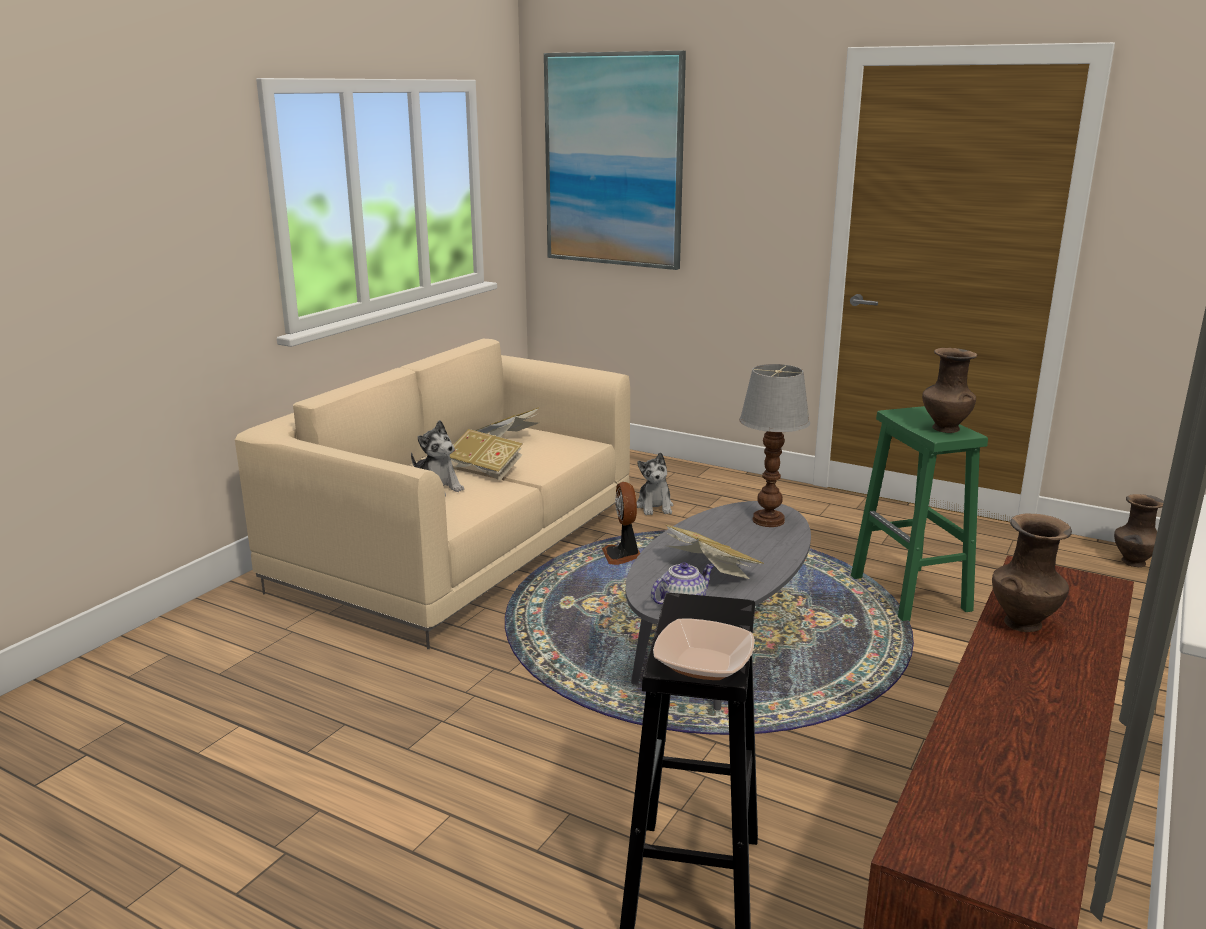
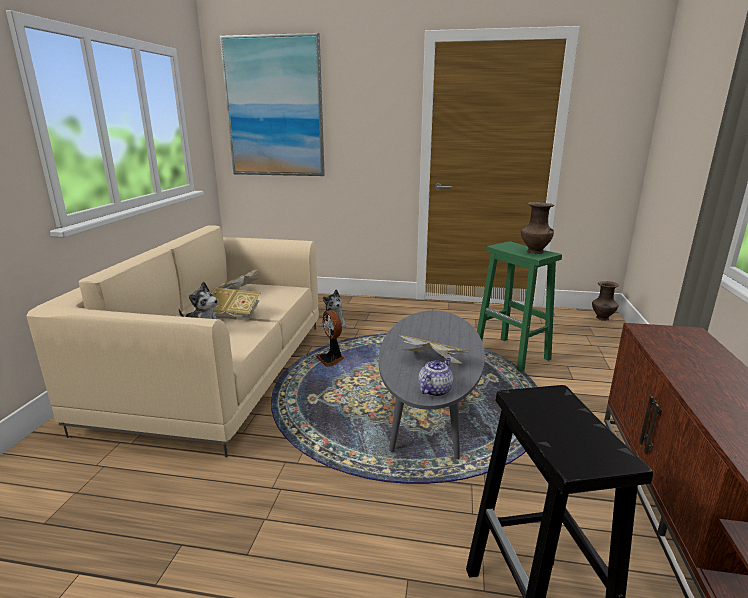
camera: 20 degrees left, 0 degrees up
bowl [653,619,755,680] -> none
table lamp [739,364,810,527] -> none
brown vase [992,513,1072,632] -> none

